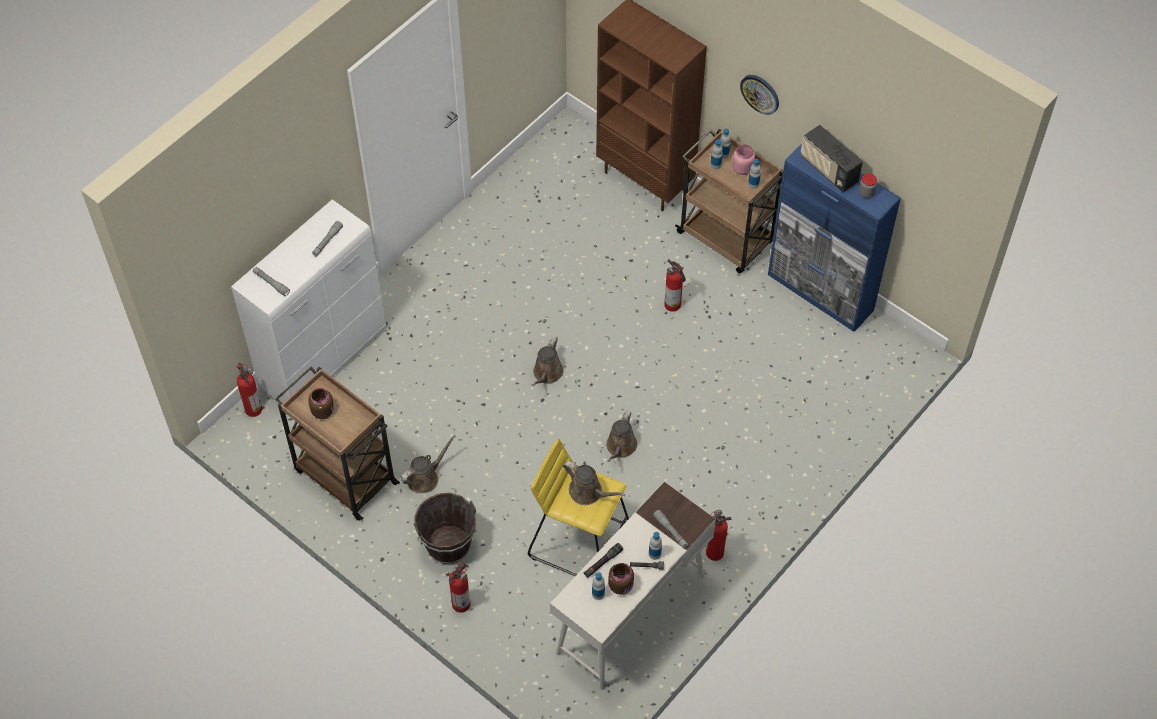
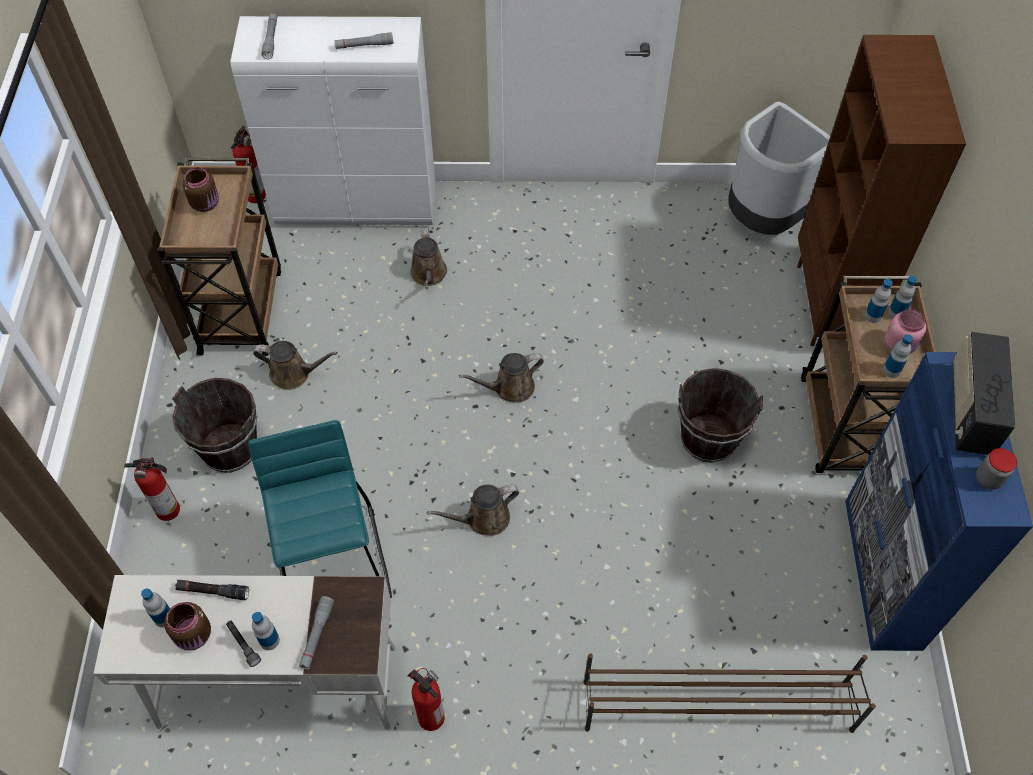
camera: 50 degrees right, 0 degrees up
yellow stool [528,438,629,576] -> turquoise stool [248,420,392,598]
brown watering can [563,461,625,505] -> brown watering can moved to [410,228,447,286]
fire extinguisher [664,259,686,312] -> brown bucket [678,368,763,463]
wall clock [740,75,779,115] -> none
none -> brown shoe rack [583,653,876,733]
none -> grey trash can [729,101,830,235]

